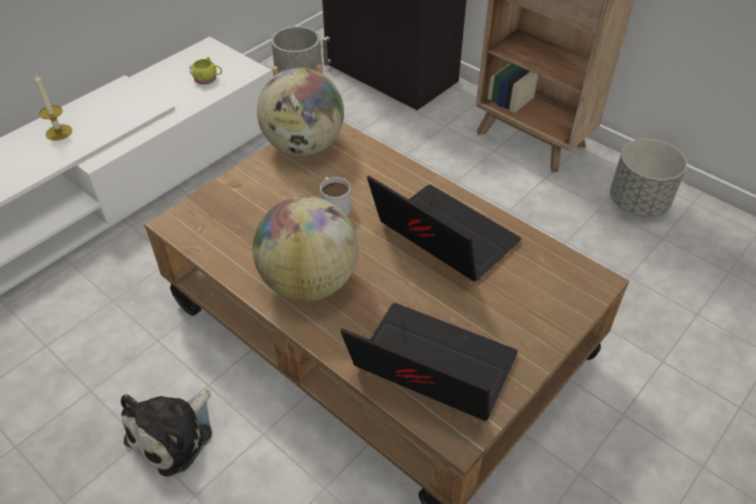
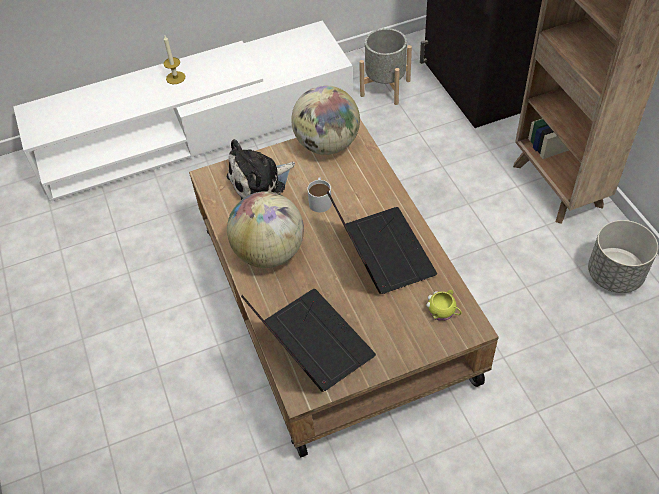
camera: 30 degrees right, 5 degrees up
plush toy [121,389,212,476] -> plush toy moved to [227,139,295,200]
yellow mug [189,57,222,84] -> yellow mug moved to [426,290,462,321]

